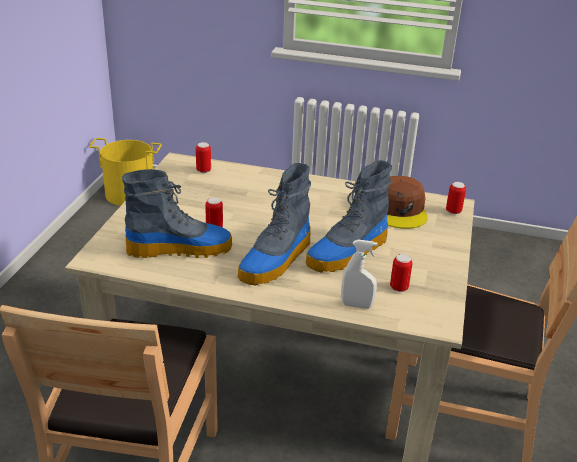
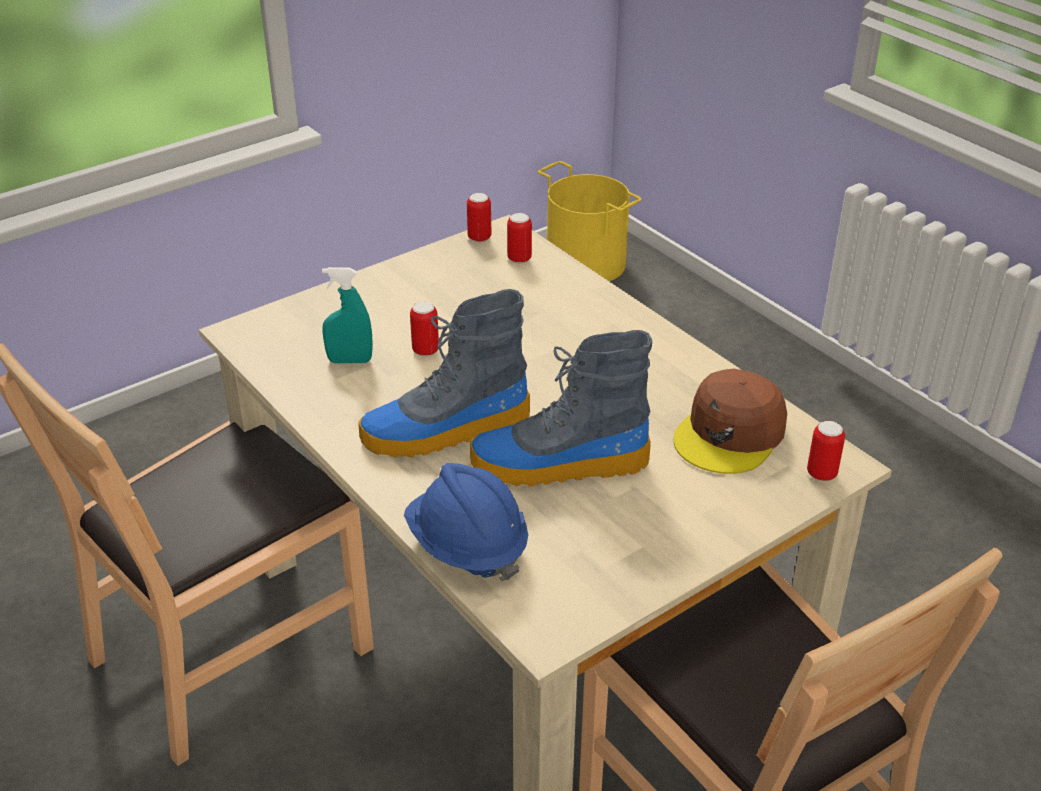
camera: 40 degrees right, 5 degrees up
boot [122,169,232,258] -> turquoise spray bottle [322,267,373,364]
white spray bottle [341,239,378,309] -> blue hard hat [404,463,528,582]
can [390,254,412,292] -> can moved to [467,193,491,242]

